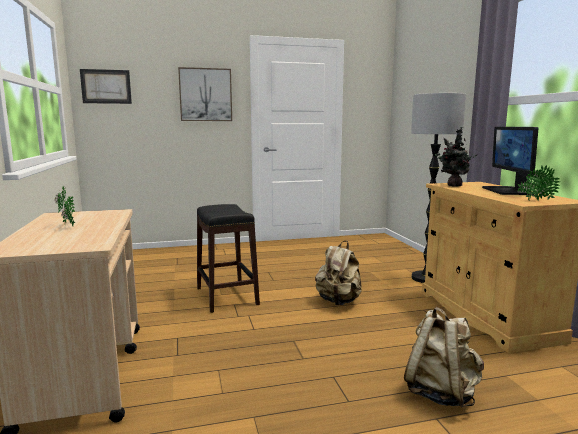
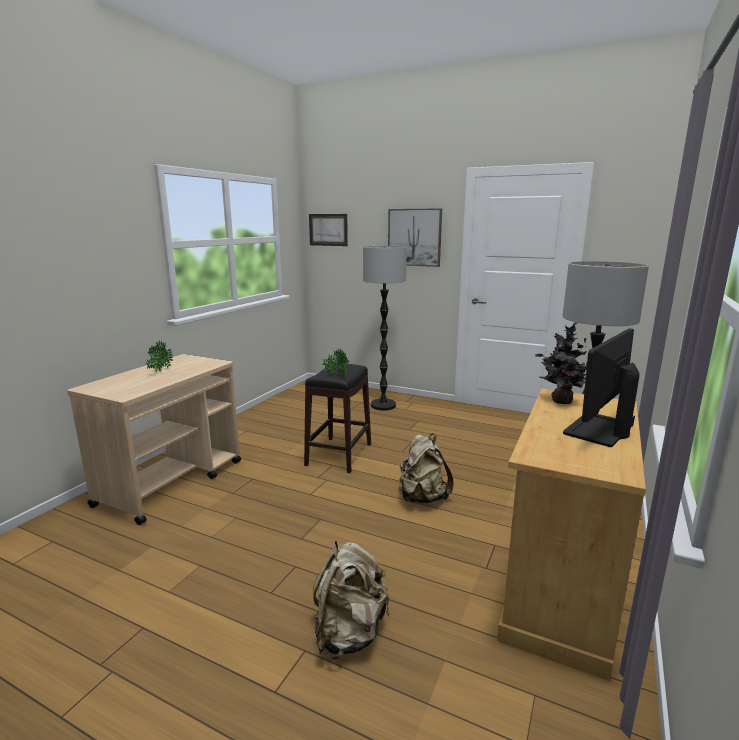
camera: 40 degrees right, 5 degrees up
potted plant [518,165,560,200] -> potted plant moved to [323,348,349,376]
none -> floor lamp [363,246,407,411]

